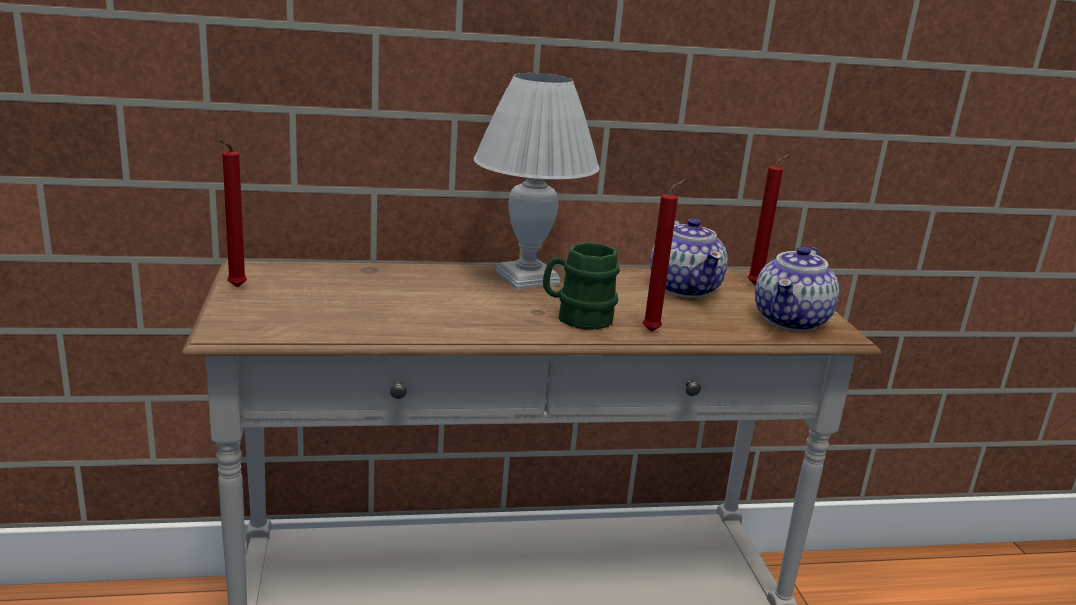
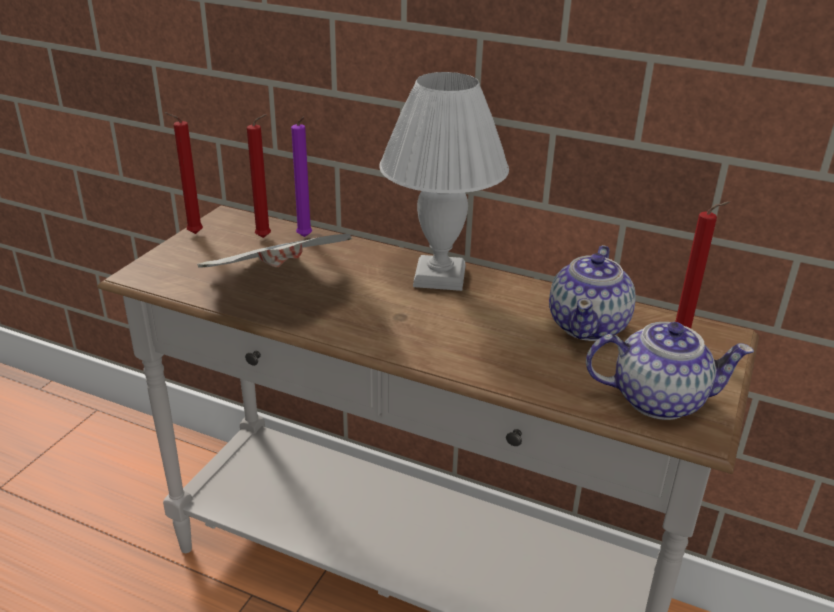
camera: 35 degrees right, 10 degrees up
green mug [543,242,620,330] -> none
red candle [642,179,686,332] -> red candle moved to [247,114,271,238]
teapot [755,246,839,331] -> teapot turned 150 degrees counterclockwise [586,322,754,420]
none -> newspaper [197,234,352,268]
none -> purple candle [291,117,312,237]

